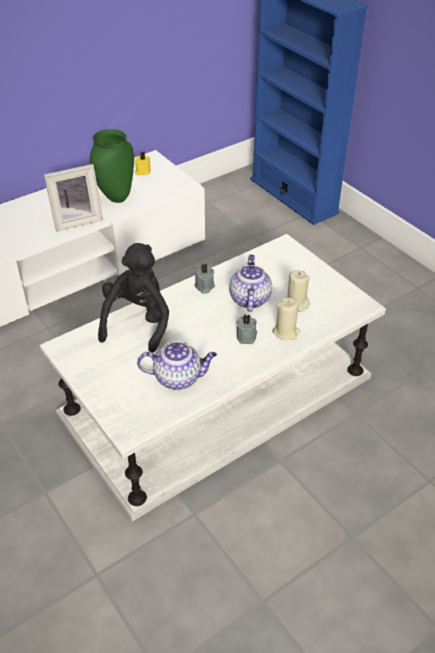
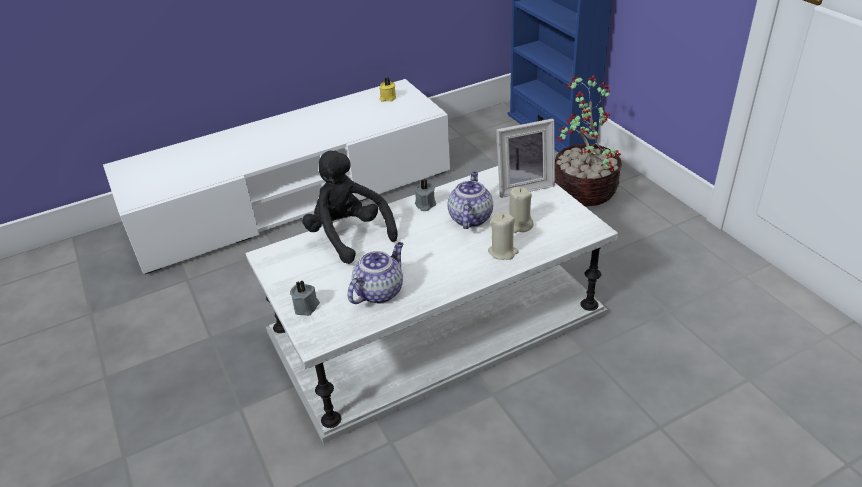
camera: 10 degrees right, 5 degrees down
picture frame [44,164,103,231] -> picture frame moved to [496,118,555,198]
green vase [90,129,134,203] -> none
black plush toy [98,243,169,353] -> black plush toy turned 60 degrees counterclockwise [302,151,398,264]
teapot [137,341,217,390] -> teapot turned 60 degrees counterclockwise [348,242,403,304]
grey candle [236,314,257,344] -> grey candle moved to [290,281,320,316]
none -> potted plant [555,75,622,207]

